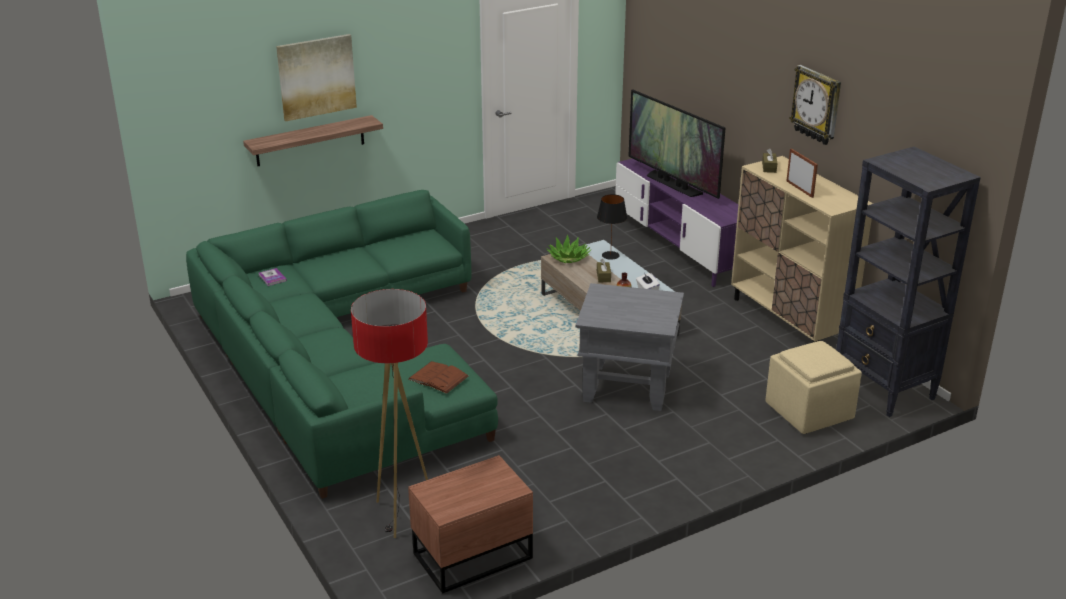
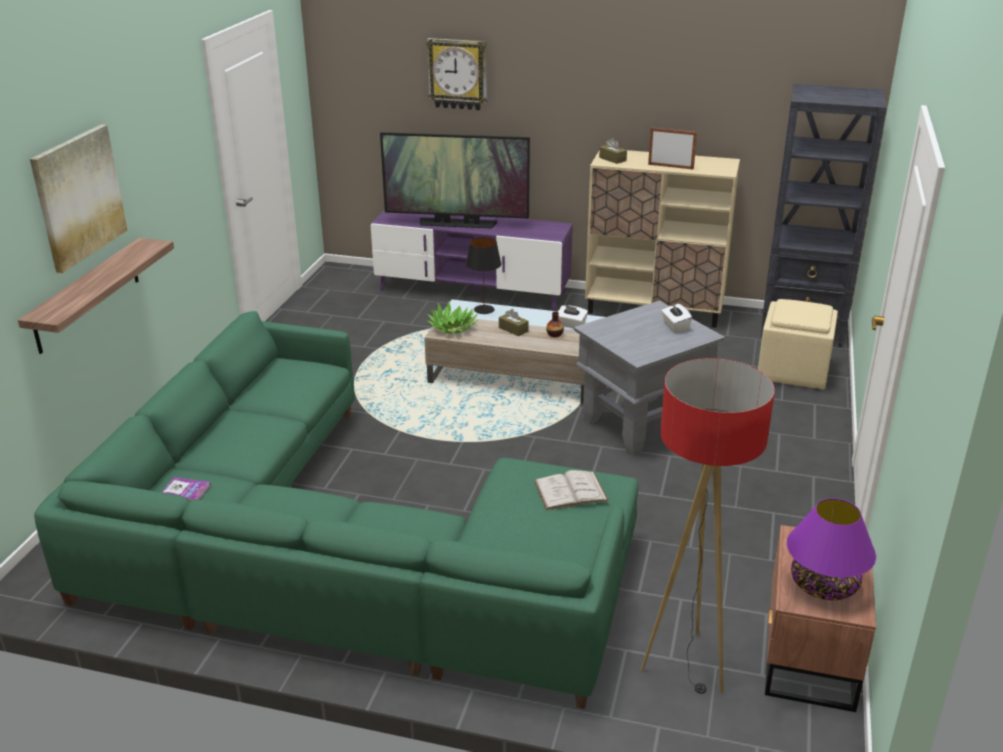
camera: 45 degrees left, 0 degrees up
brown book [408,361,469,394] -> white book [534,470,609,510]
wall clock [789,65,841,145] -> wall clock moved to [426,38,487,110]
none -> white tissue box [662,303,692,332]
none -> purple table lamp [787,498,876,600]

